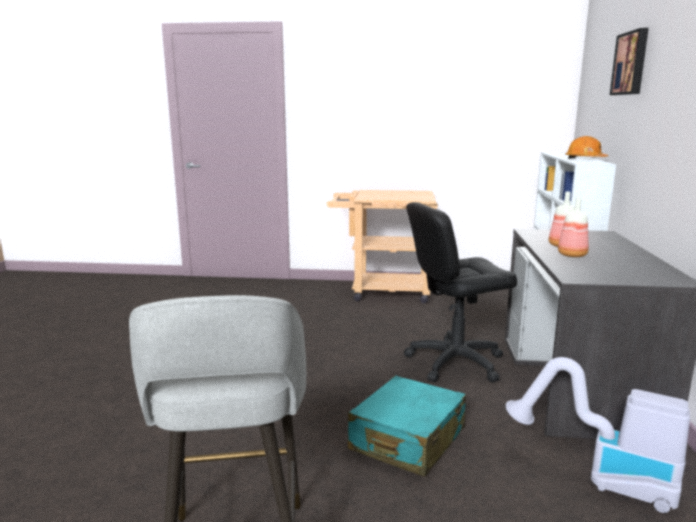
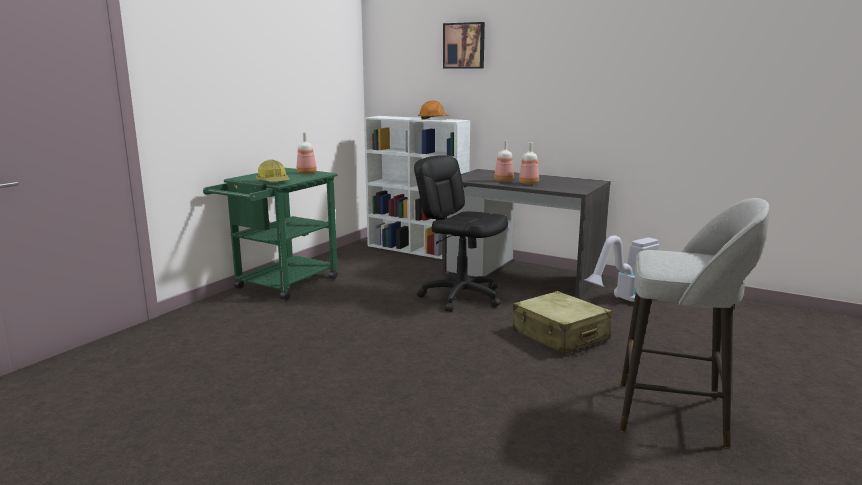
camera: 65 degrees left, 0 degrees up
beige cart [326,190,438,303] -> green cart [203,168,338,300]
turquoise suitcase [348,376,466,477] -> beige suitcase [513,291,612,354]
black office chair [404,202,517,383] -> black office chair turned 120 degrees clockwise [414,155,508,312]
none -> hard hat [256,159,290,182]
none -> bottle [297,132,317,174]

